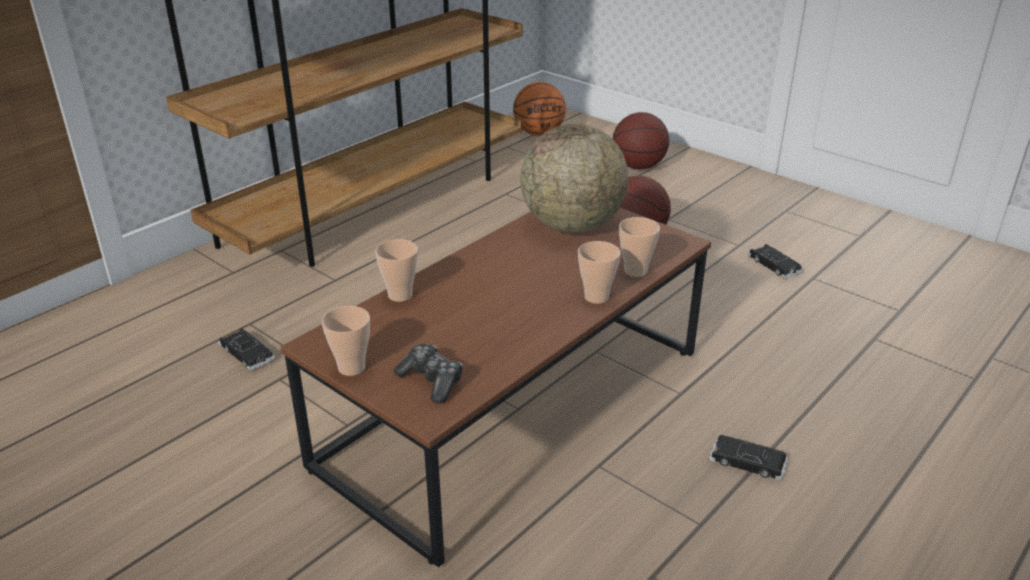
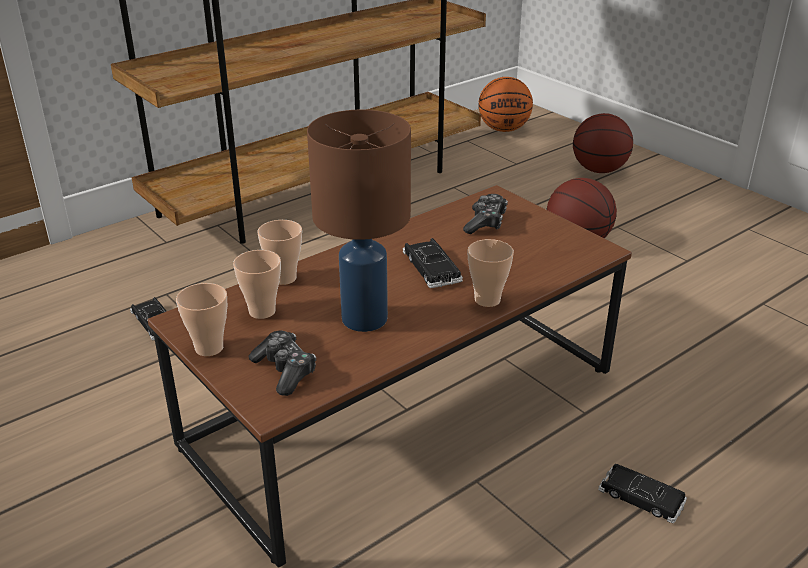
camera: 10 degrees right, 0 degrees up
globe [520,124,628,233] -> game controller [463,194,508,234]
cup [619,217,660,277] -> cup moved to [233,250,281,319]
black toy car [748,244,803,279] -> black toy car moved to [403,238,463,288]
none -> brown table lamp [307,110,411,332]

